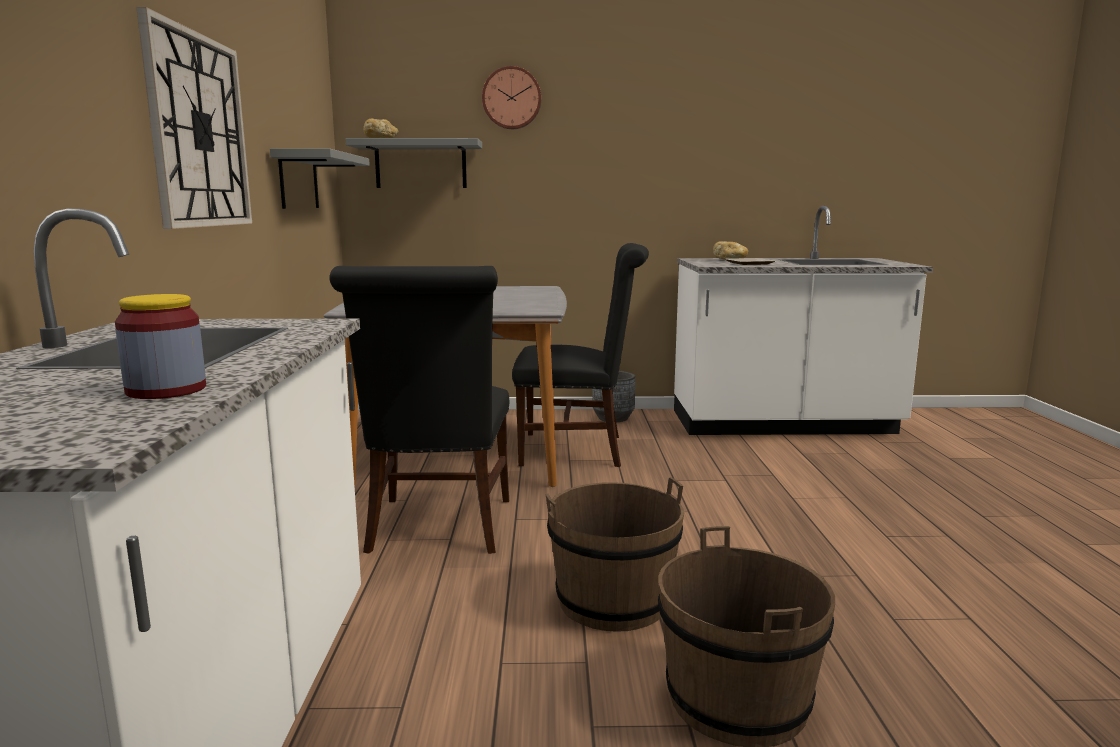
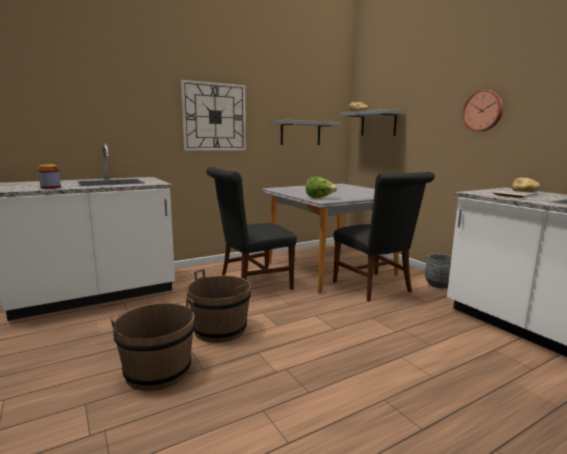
camera: 60 degrees right, 0 degrees up
wall clock [482,66,541,129] -> wall clock moved to [462,90,503,132]
none -> lettuce [306,177,338,198]

